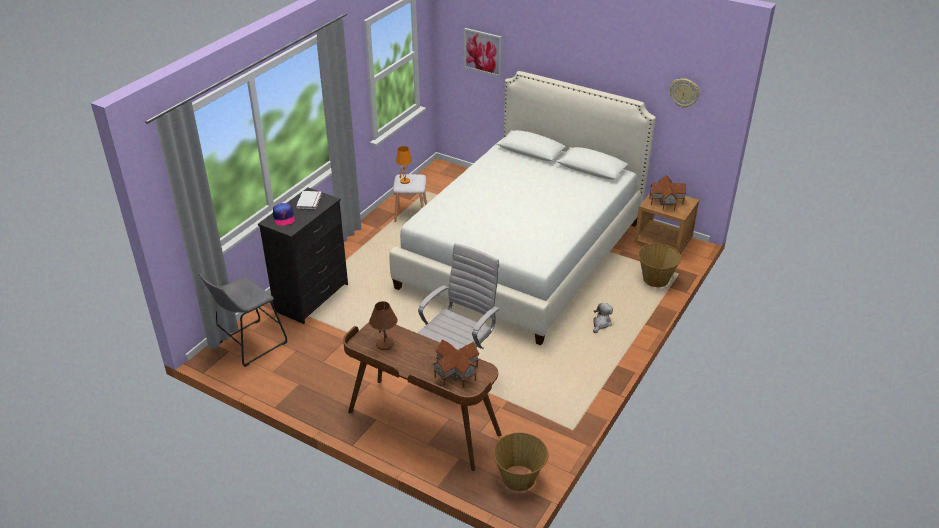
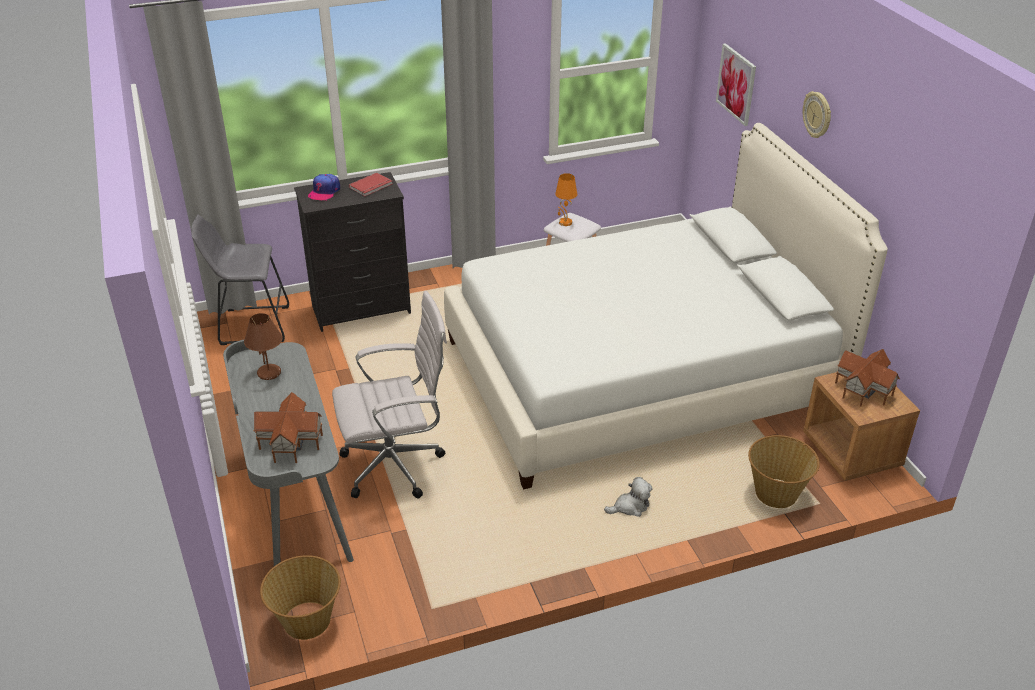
camera: 40 degrees right, 0 degrees up
white book [296,191,322,209] -> red book [349,173,392,196]
brown desk [343,322,502,471] -> grey desk [223,340,354,566]
wall clock [670,78,700,108] -> wall clock moved to [803,91,831,138]

